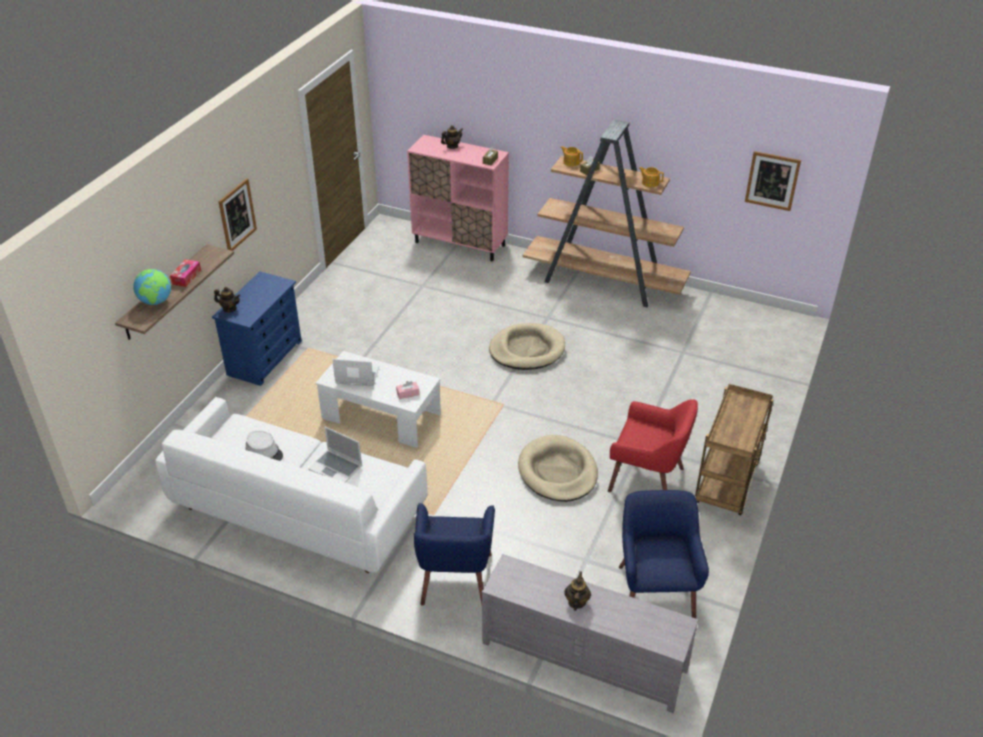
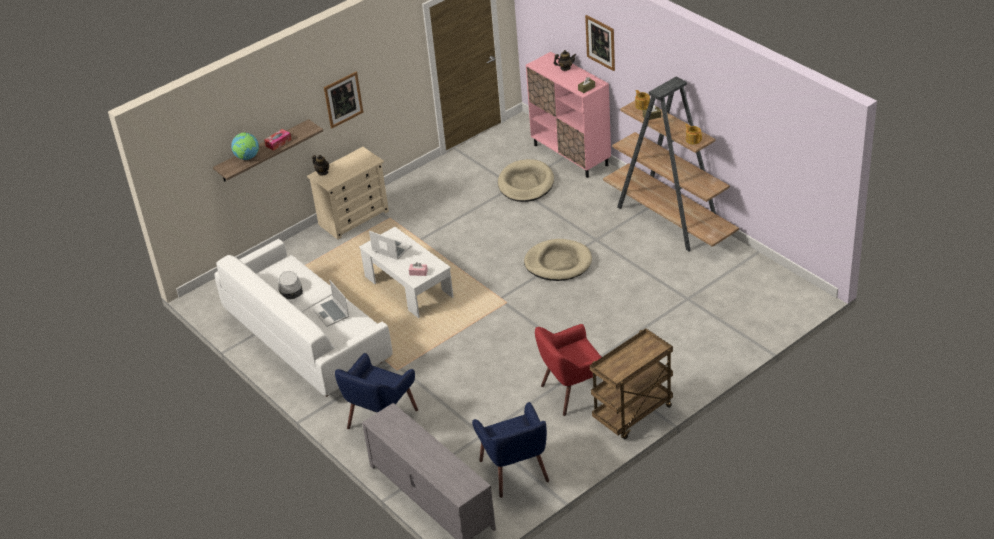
camera: 30 degrees right, 0 degrees up
blue dresser [212,272,302,386] -> beige dresser [307,147,389,240]
beige dog bed [518,435,598,502] -> beige dog bed moved to [498,159,554,202]
teapot [564,571,591,611] -> none
red armchair [608,399,698,492] -> red armchair turned 105 degrees clockwise [535,324,604,416]
blue armchair [619,490,709,618] -> blue armchair turned 135 degrees clockwise [472,402,549,498]
picture [745,151,801,211] -> picture moved to [585,15,615,71]

